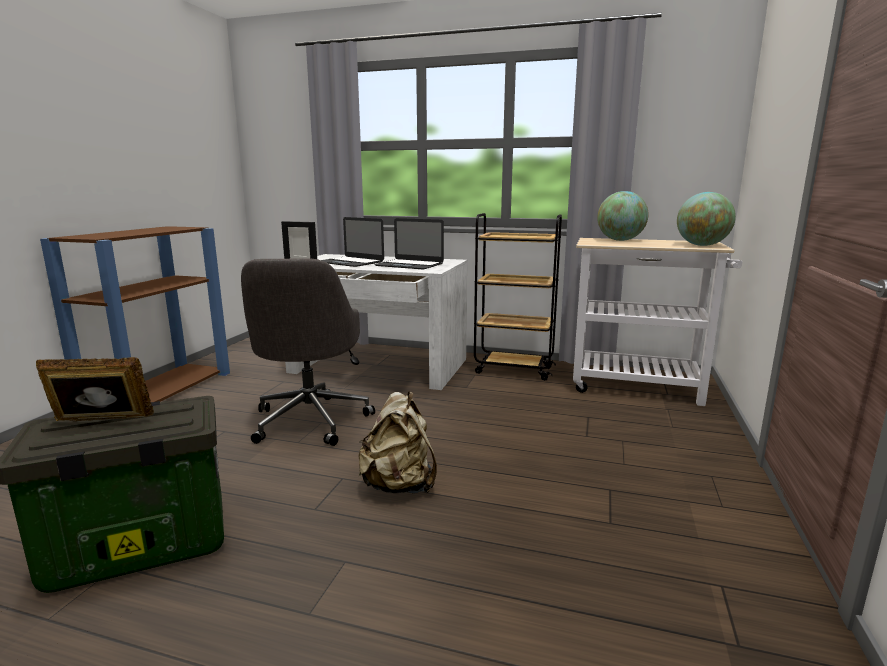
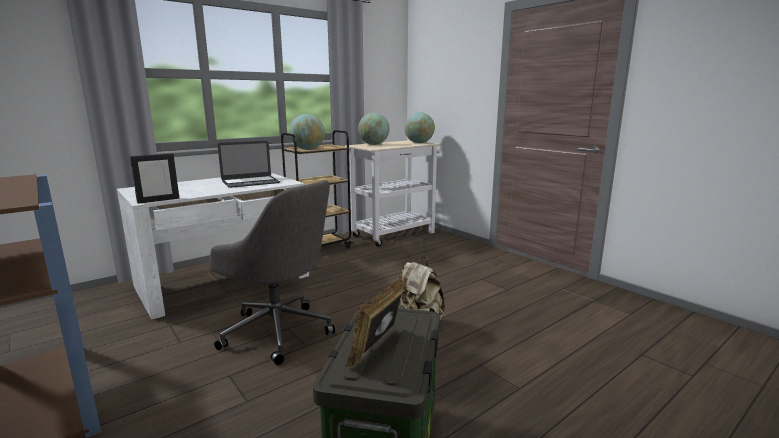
camera: 55 degrees left, 0 degrees up
laptop [321,217,384,267] -> none
none -> globe [289,114,325,150]

